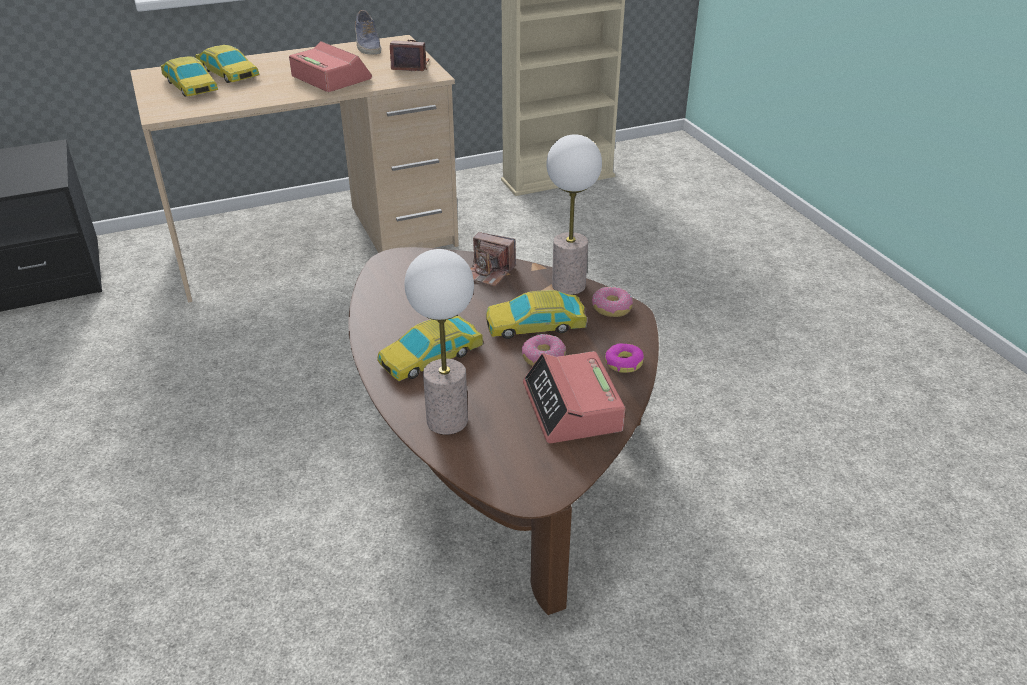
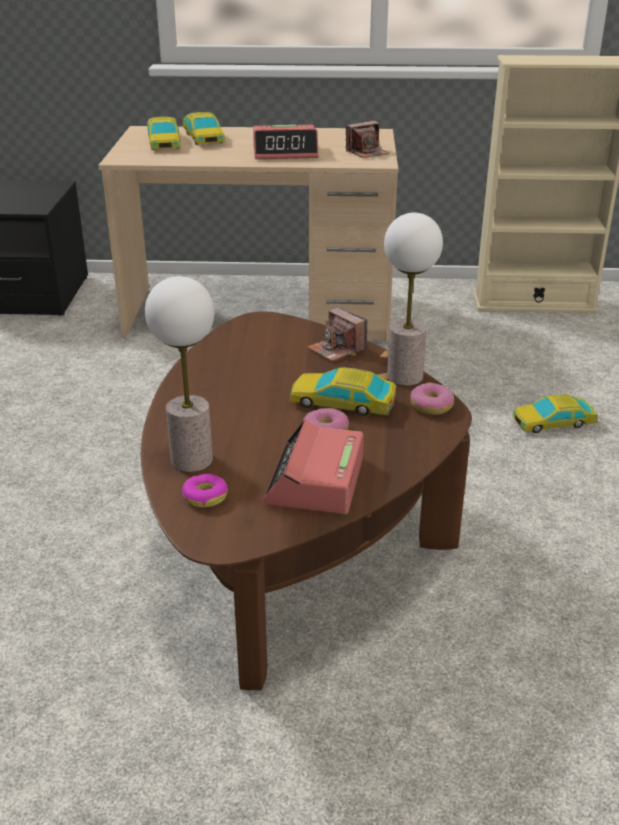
camera: 25 degrees right, 5 degrees down
alarm clock [289,41,372,92] -> alarm clock turned 105 degrees clockwise [253,125,319,159]
shoe [355,10,381,55] -> none
toy car [377,316,484,381] -> toy car moved to [512,394,598,433]
camera [390,40,430,71] -> camera turned 120 degrees clockwise [346,120,390,158]
donut [605,343,644,373] -> donut moved to [182,474,228,507]

